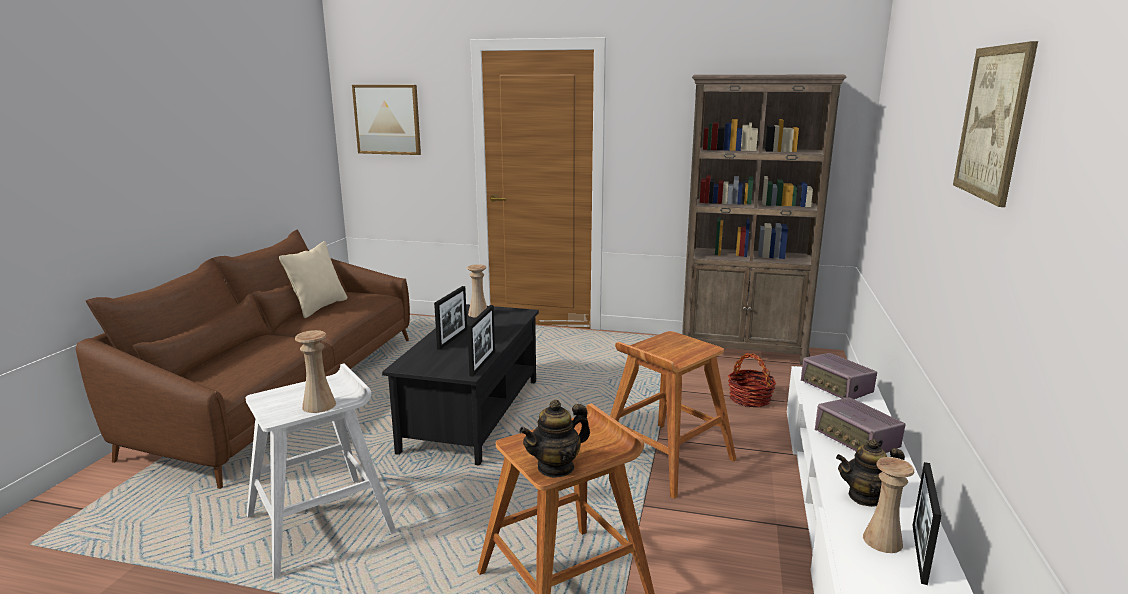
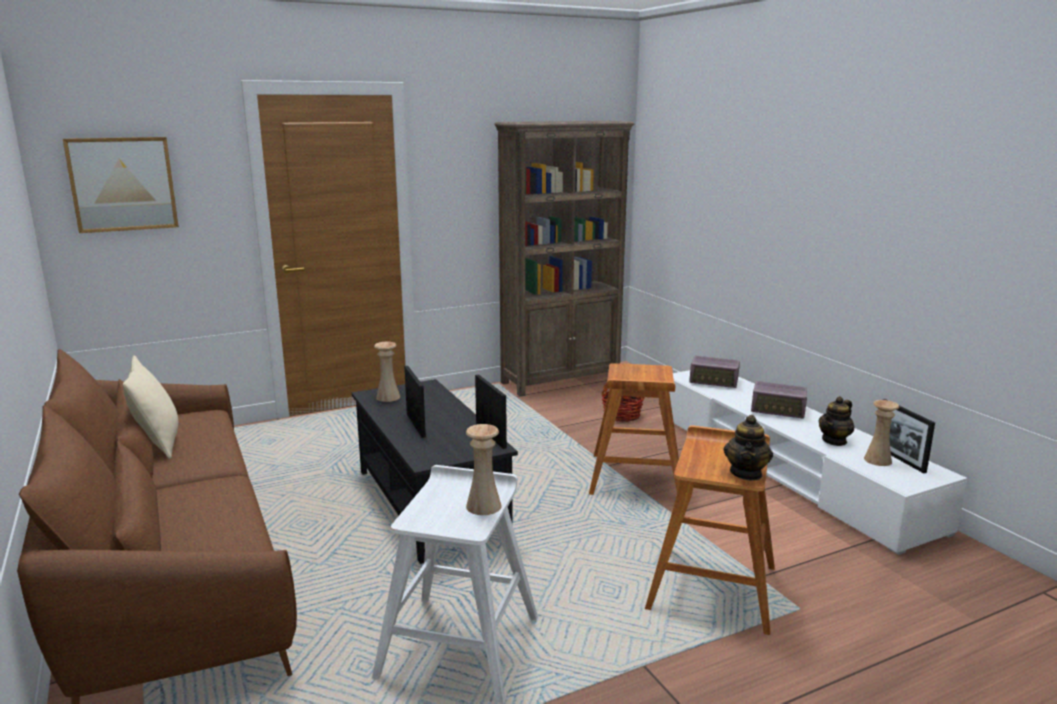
camera: 40 degrees left, 0 degrees up
picture [953,41,1038,207] -> none

